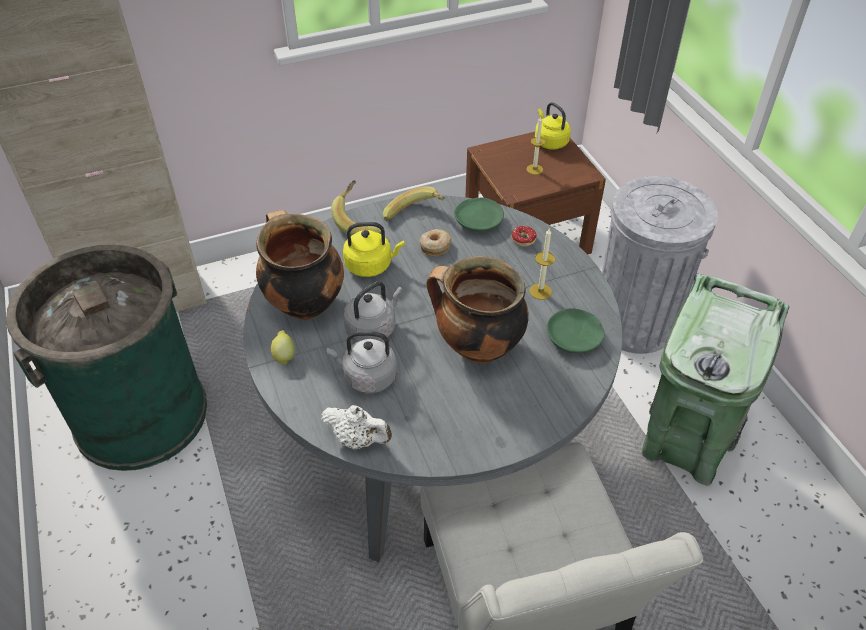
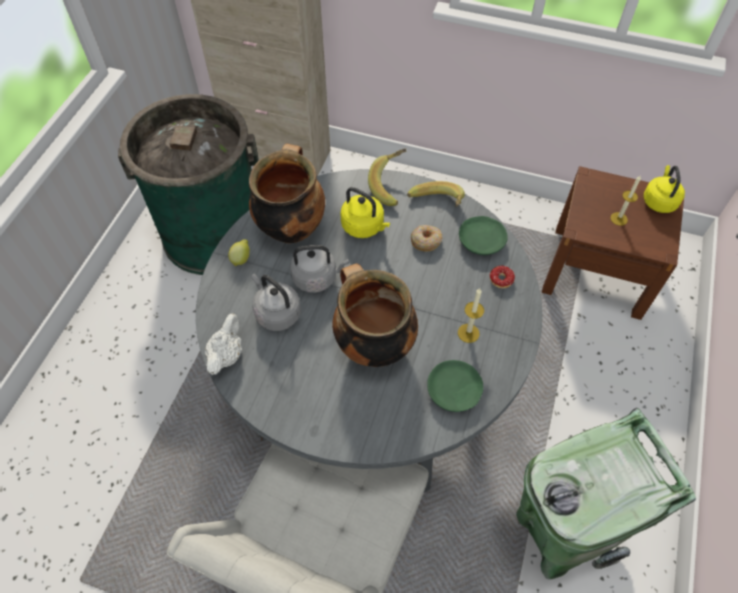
camera: 40 degrees right, 10 degrees up
white teapot [321,405,392,449] -> white teapot turned 135 degrees counterclockwise [205,313,242,375]
grey trash can [602,176,718,354] -> none

